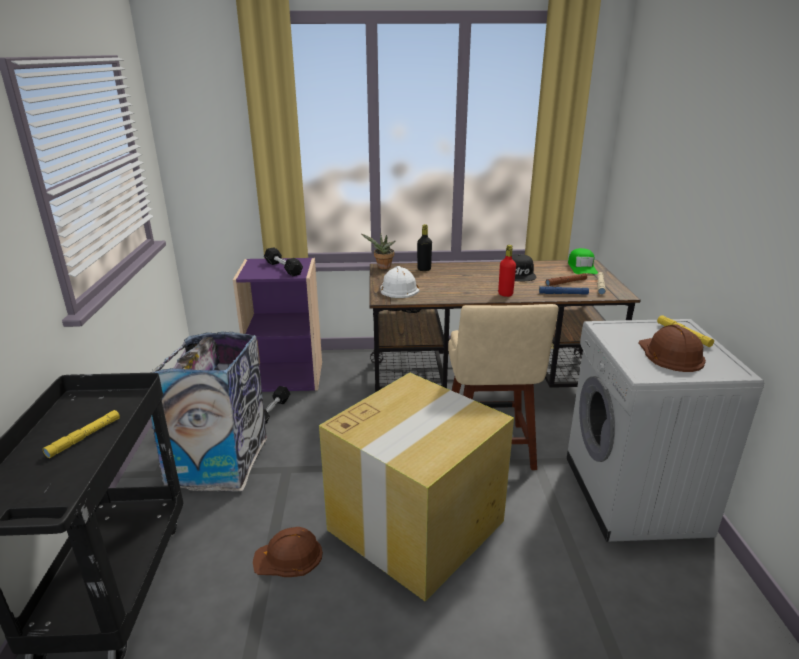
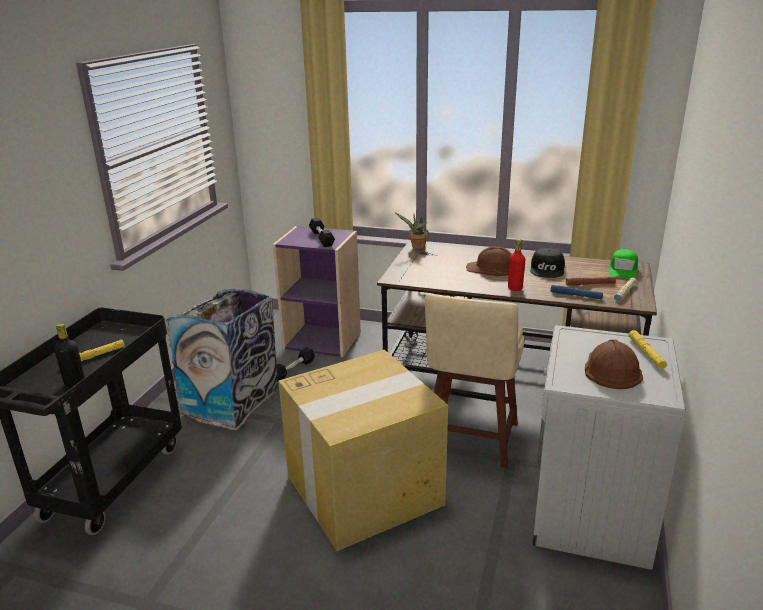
camera: 20 degrees right, 0 degrees up
brown hard hat [253,527,323,577] -> brown hard hat moved to [466,246,511,276]
white hard hat [380,266,420,298] -> none
black bottle [417,224,432,271] -> black bottle moved to [54,323,85,387]

